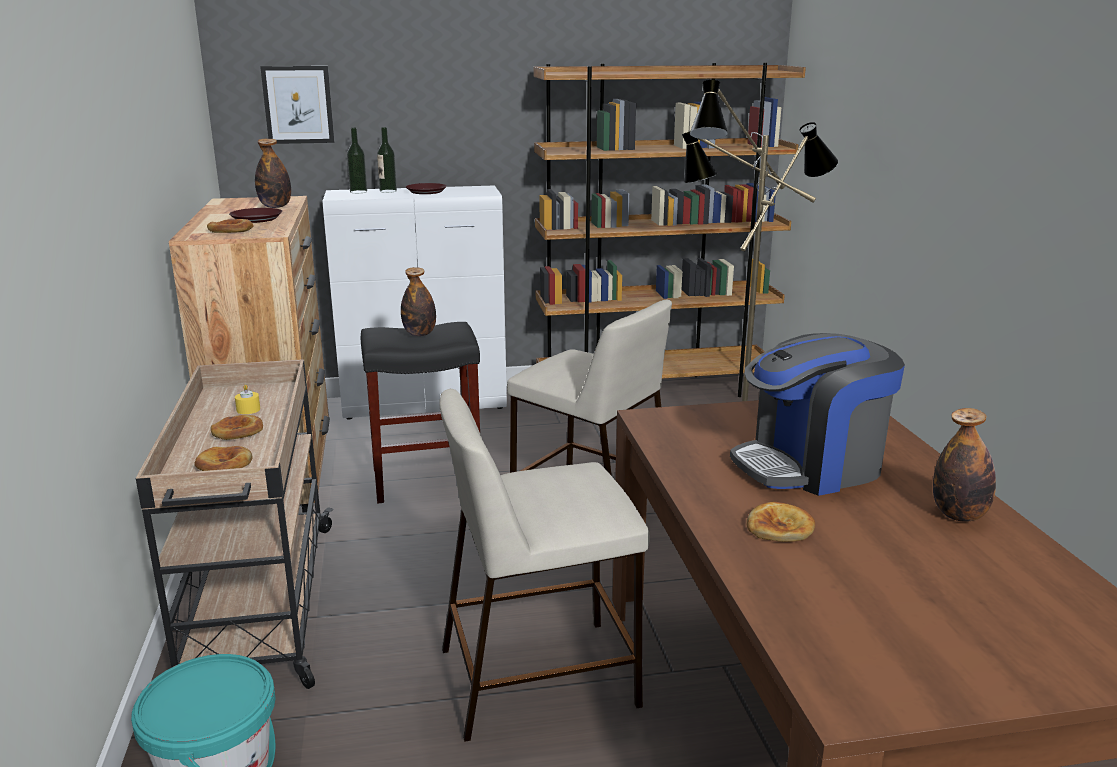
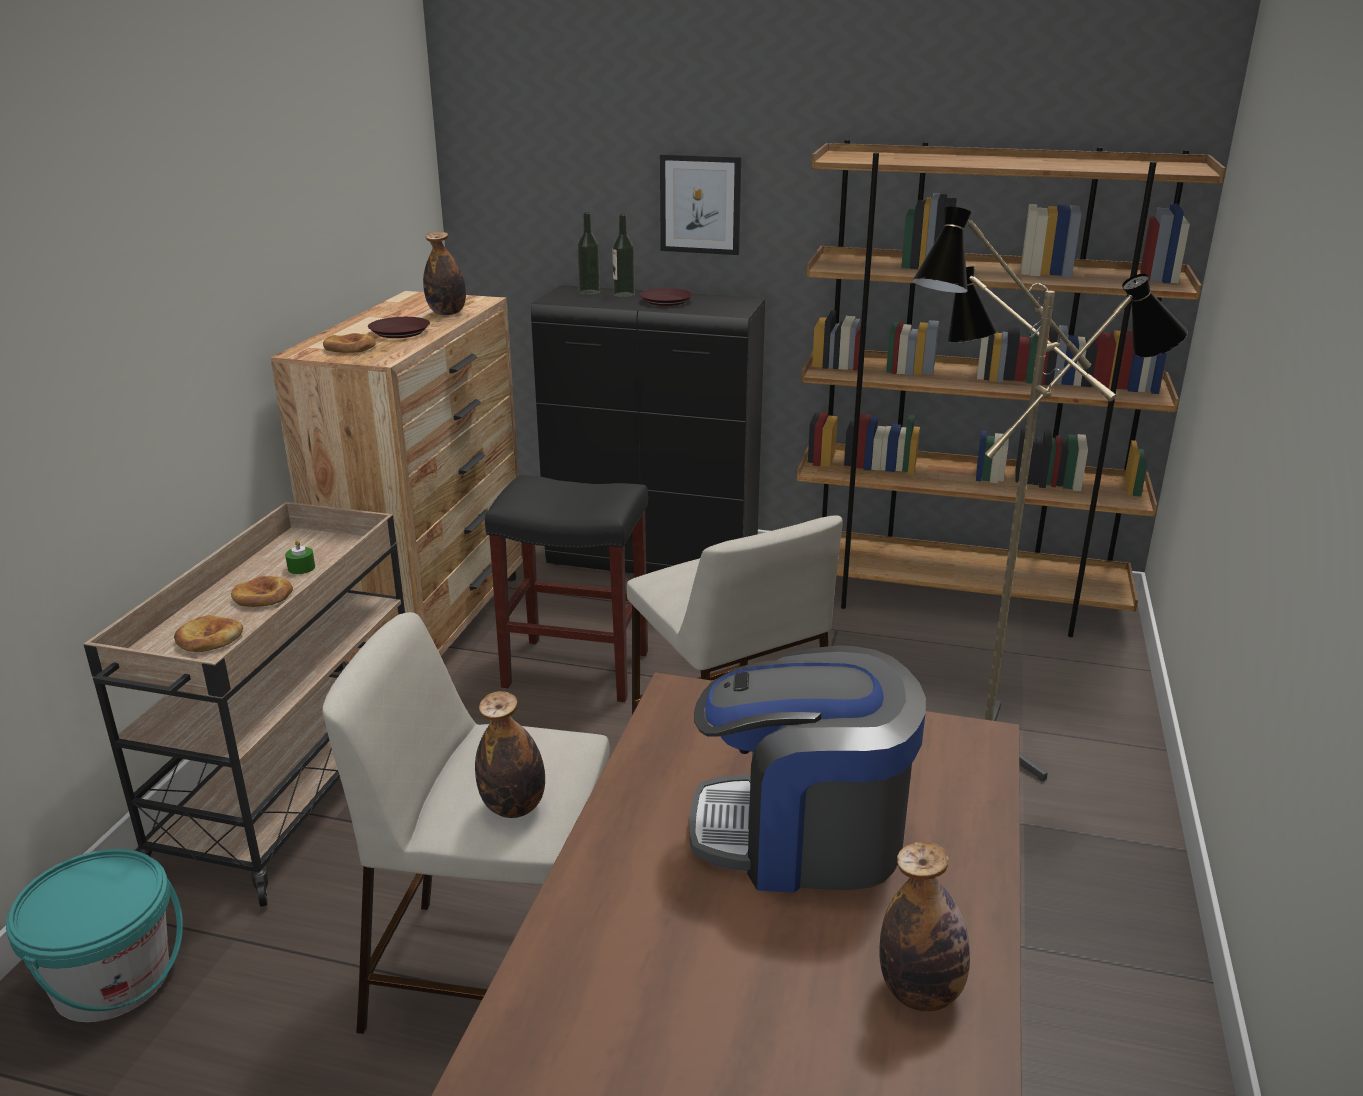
camera: 25 degrees right, 5 degrees up
yellow candle [235,384,260,414] -> green candle [285,540,315,574]
picture [260,66,334,144] -> picture moved to [660,154,741,255]
white cabinet [323,185,507,419] -> black cabinet [531,285,765,574]
bottle [401,267,436,336] -> bottle moved to [475,691,545,818]
bread [747,502,815,542] -> none

